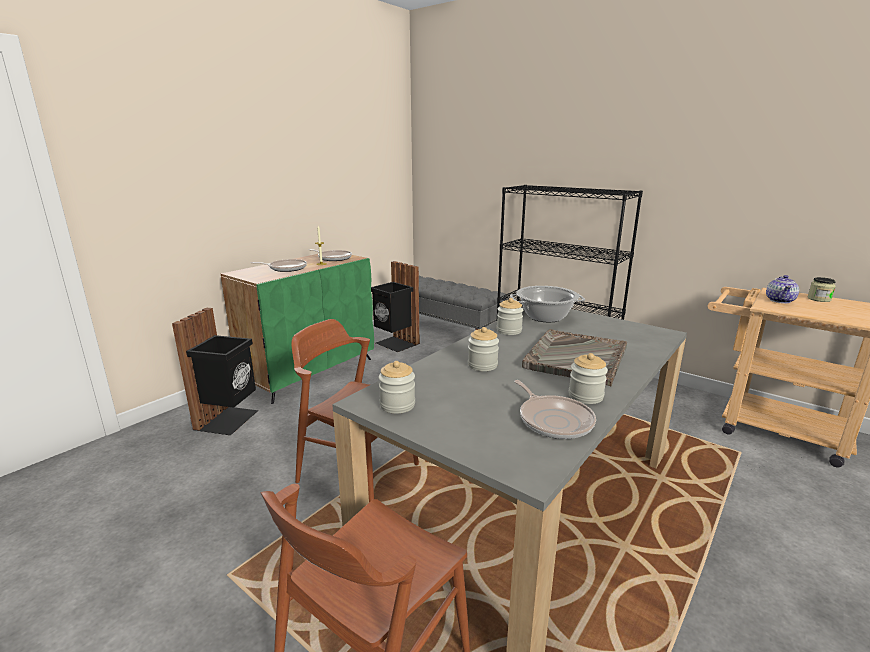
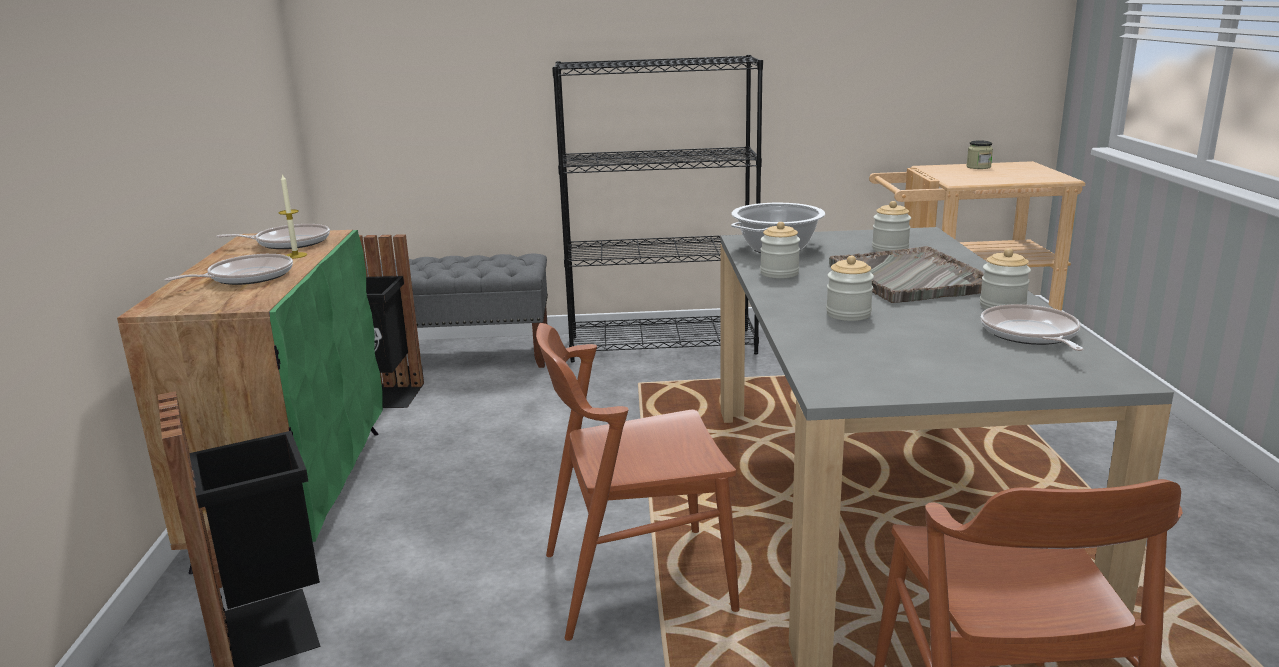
camera: 40 degrees left, 0 degrees up
jar [379,361,415,414] -> jar moved to [872,201,911,252]
frying pan [514,380,596,439] -> frying pan turned 120 degrees counterclockwise [981,304,1083,351]
teapot [766,275,799,303] -> none

